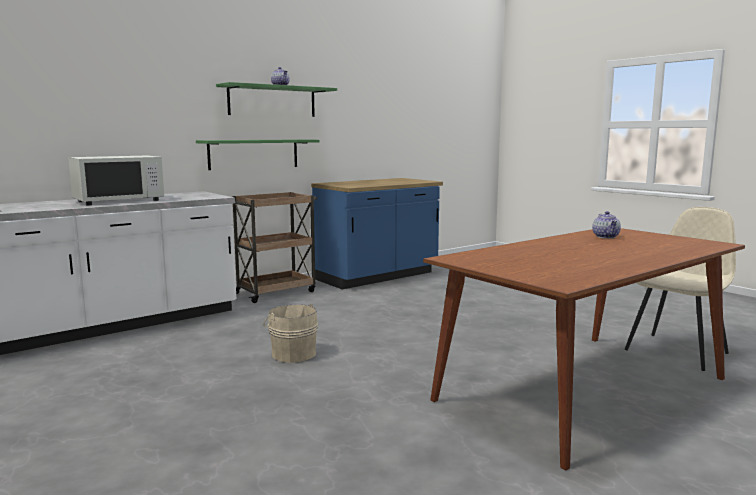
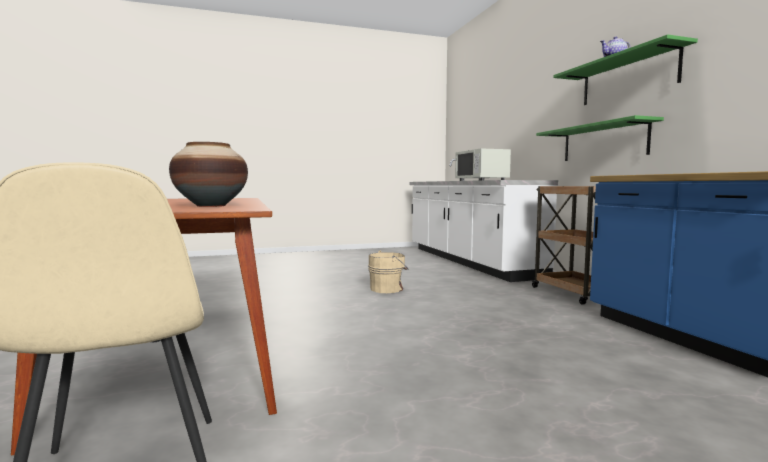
camera: 110 degrees right, 5 degrees down
teapot [592,211,621,238] -> vase [169,142,248,207]

